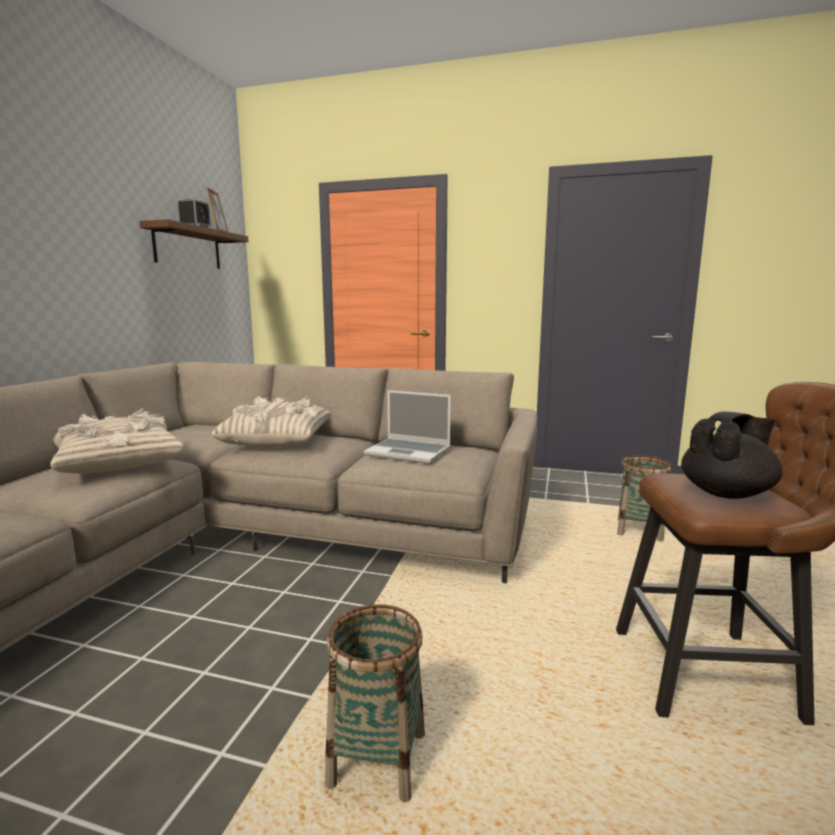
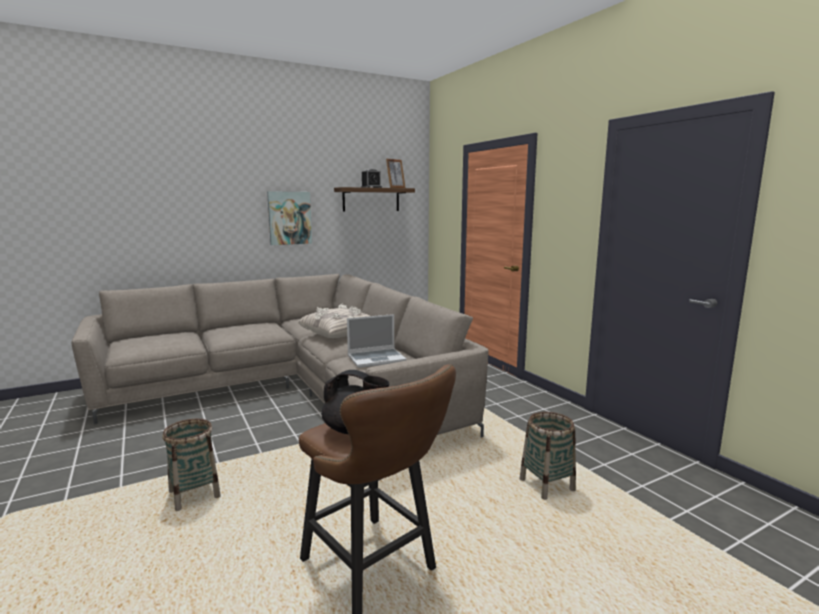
camera: 45 degrees right, 0 degrees up
beige pillow [50,408,184,473] -> none
laptop [364,390,451,464] -> laptop turned 90 degrees counterclockwise [347,314,407,368]
none -> picture [267,191,312,245]

